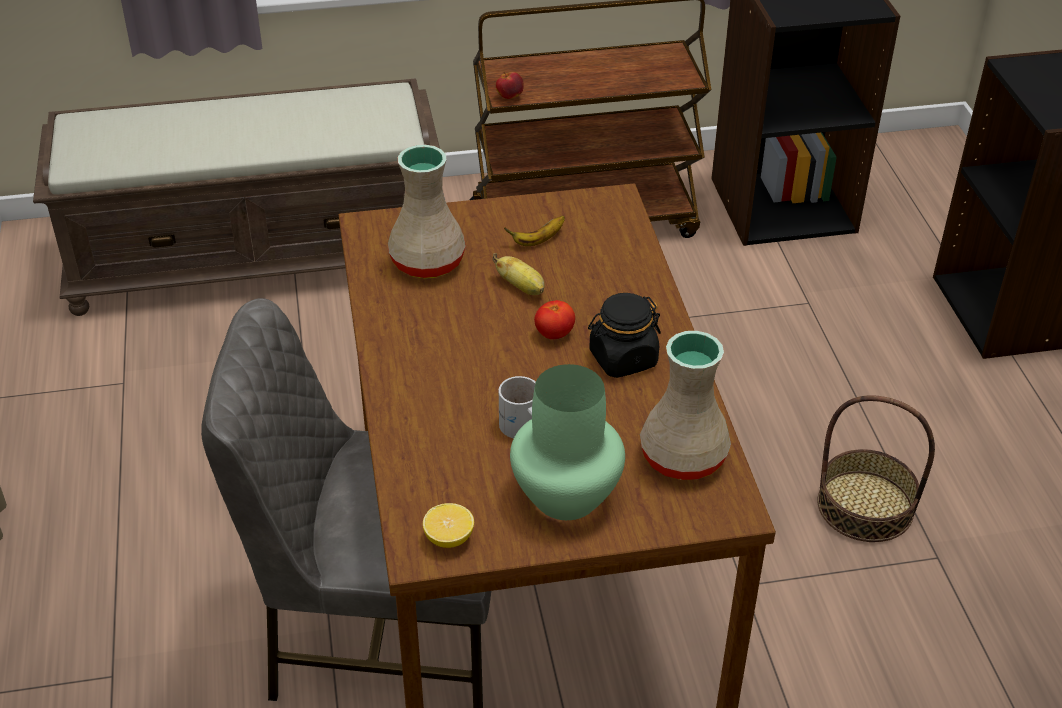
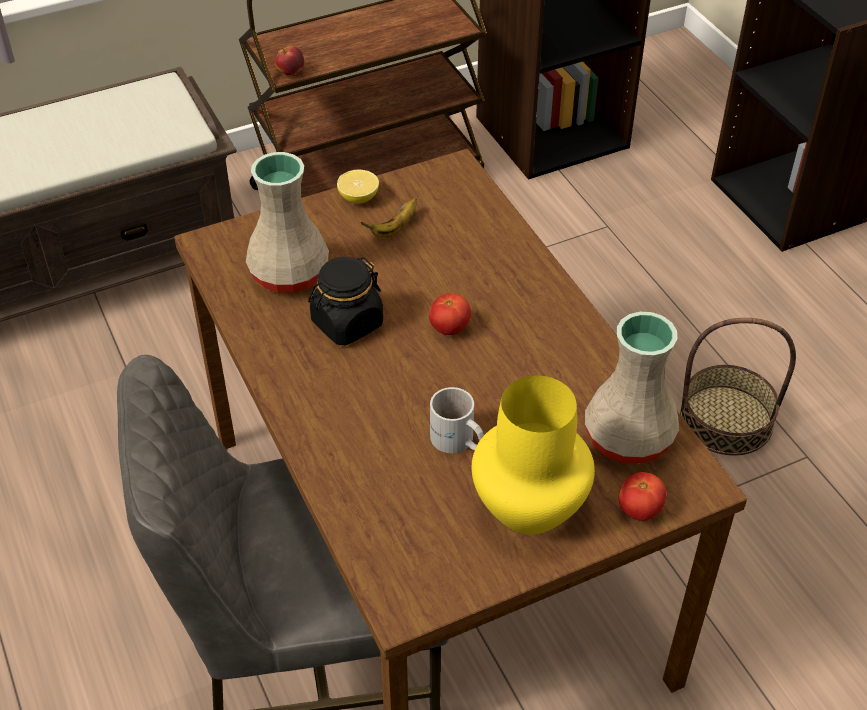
camera: 15 degrees left, 5 degrees up
lemon [423,503,474,548] -> lemon moved to [337,170,379,204]
banana [492,253,545,295] -> none
green vase [510,364,625,520] -> yellow vase [472,376,595,534]
black jar [588,293,661,378] -> black jar moved to [308,257,383,345]
none -> tomato [619,472,667,521]

